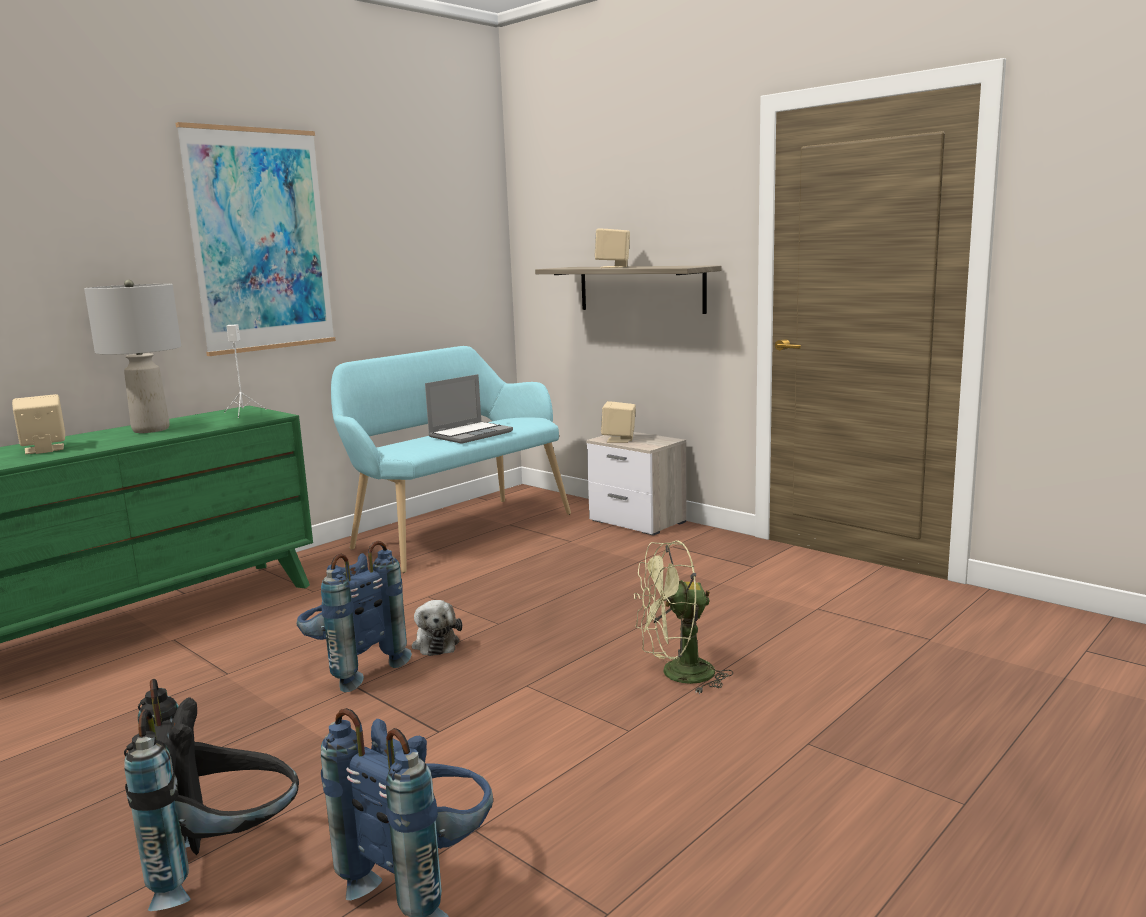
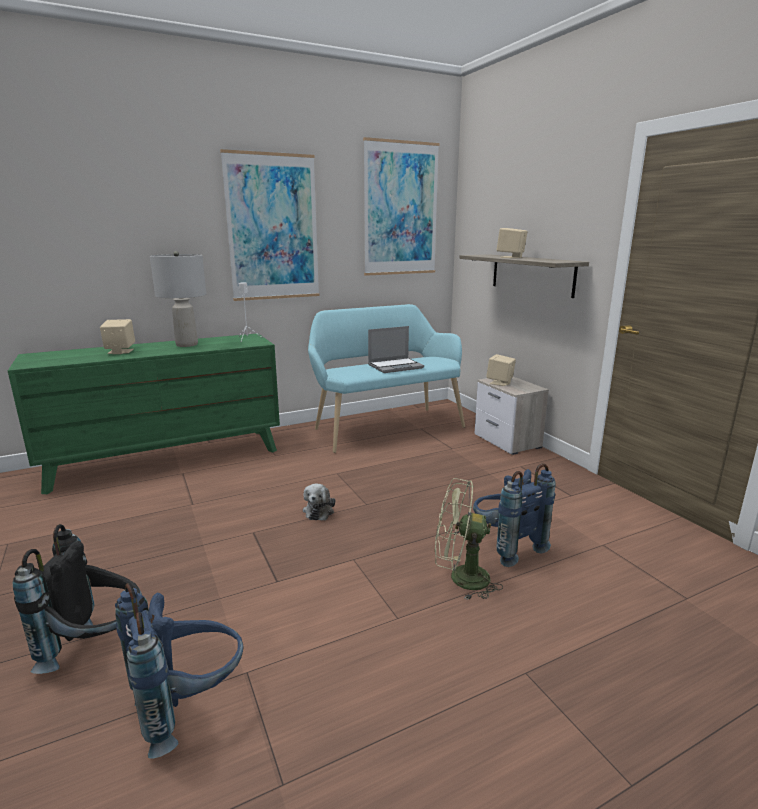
camera: 20 degrees right, 5 degrees up
blue backpack [297,541,412,692] -> blue backpack moved to [473,463,556,567]
none -> picture [363,137,440,276]

